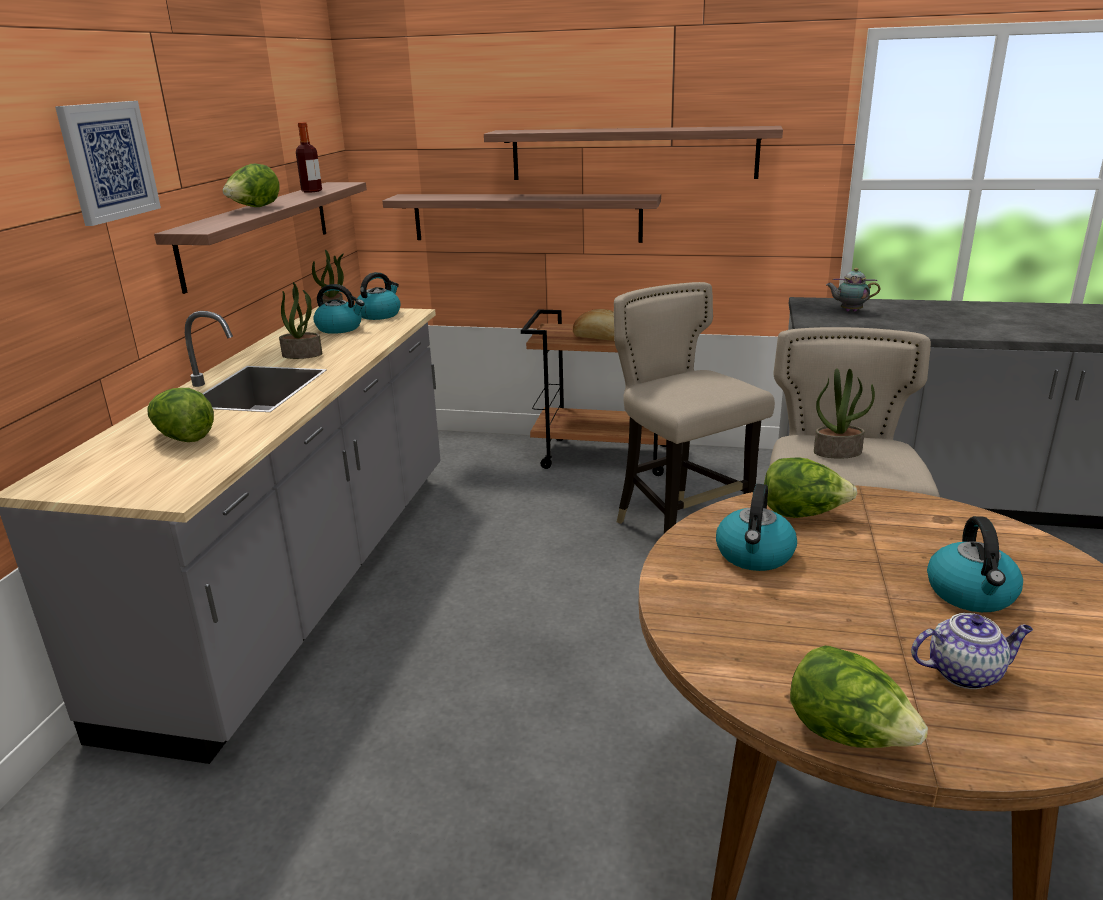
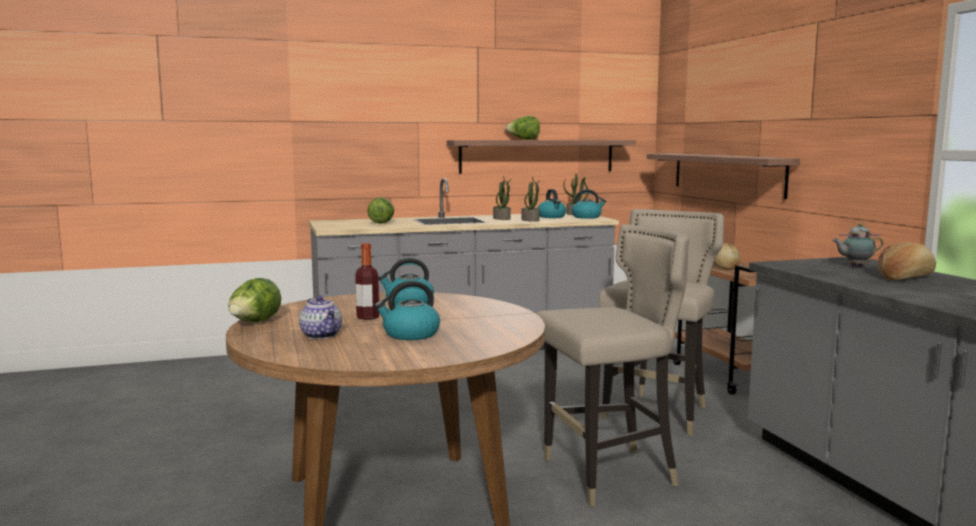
camera: 60 degrees right, 15 degrees down
picture [55,101,161,226] -> none
bottle [296,122,322,193] -> bottle moved to [355,243,379,320]
shelf [484,126,783,180] -> none
lettuce [764,457,858,518] -> none
potted plant [814,368,875,459] -> potted plant moved to [522,177,540,222]
teapot [826,268,880,312] -> teapot turned 75 degrees counterclockwise [832,223,884,267]
none -> bread [878,242,936,281]

